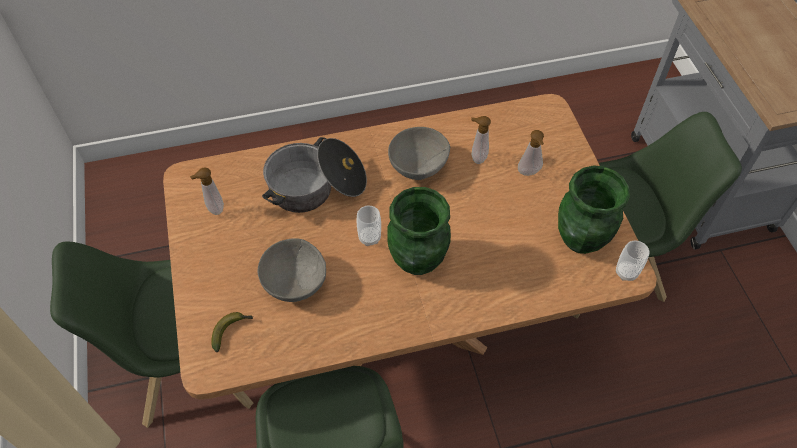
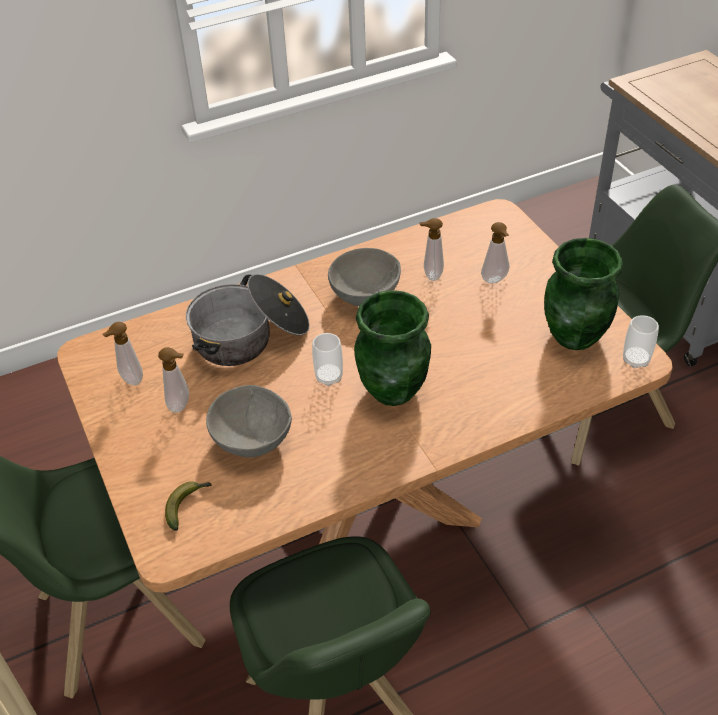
camera: 10 degrees left, 10 degrees down
none -> soap dispenser [158,347,189,413]

